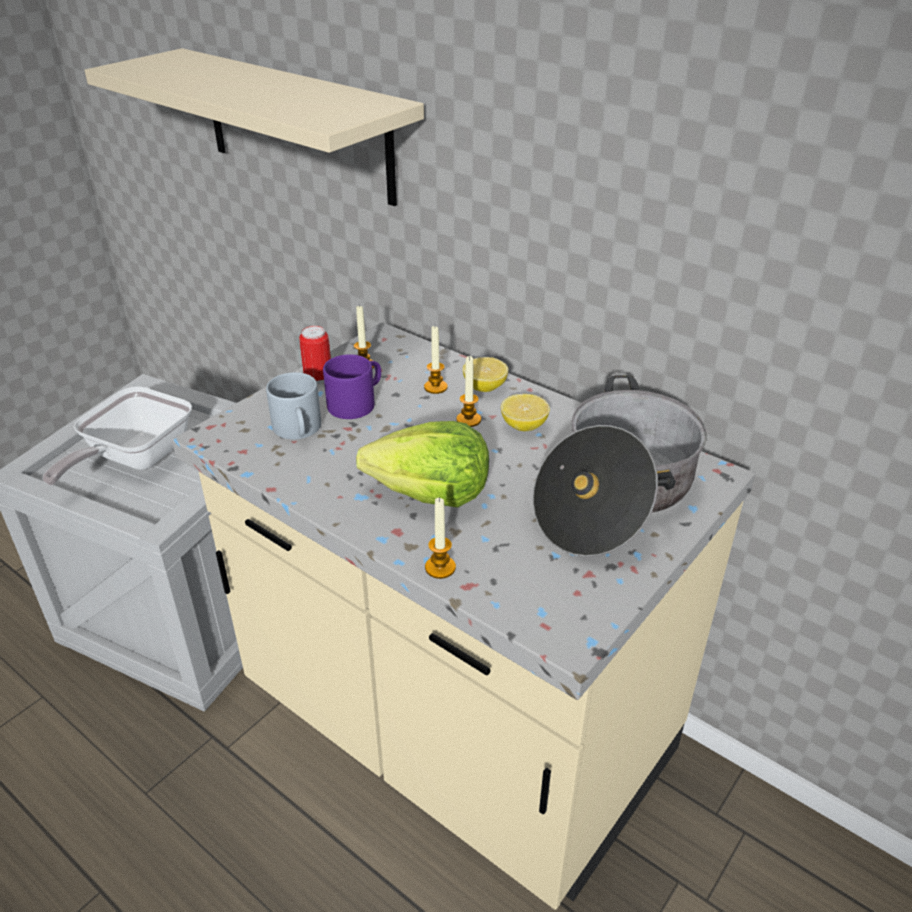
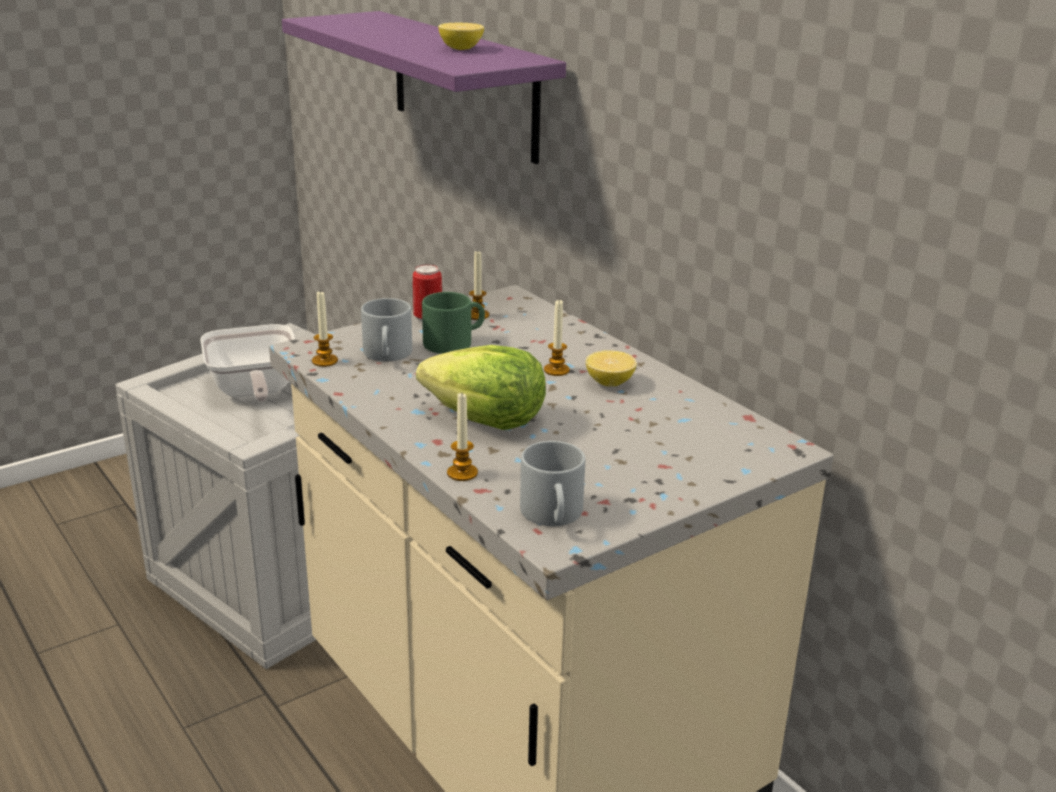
camera: 15 degrees right, 10 degrees down
frying pan [42,386,192,485] -> frying pan turned 60 degrees counterclockwise [200,324,295,402]
beige shelf [84,48,424,206] -> purple shelf [282,11,566,164]
purple mug [323,354,381,419] -> green mug [422,292,485,354]
candle [424,326,448,394] -> candle moved to [312,290,338,367]
lemon [463,357,508,392] -> lemon moved to [438,23,484,50]
cooking pot [532,375,707,557] -> none
none -> grey mug [520,441,585,526]

